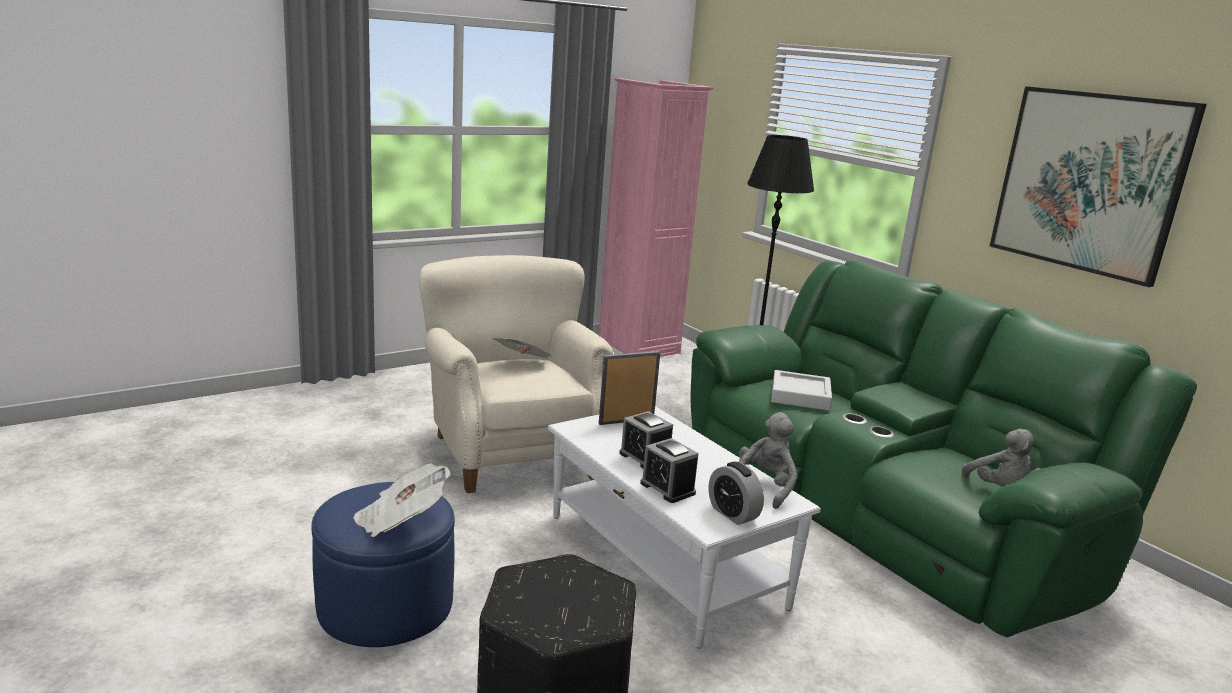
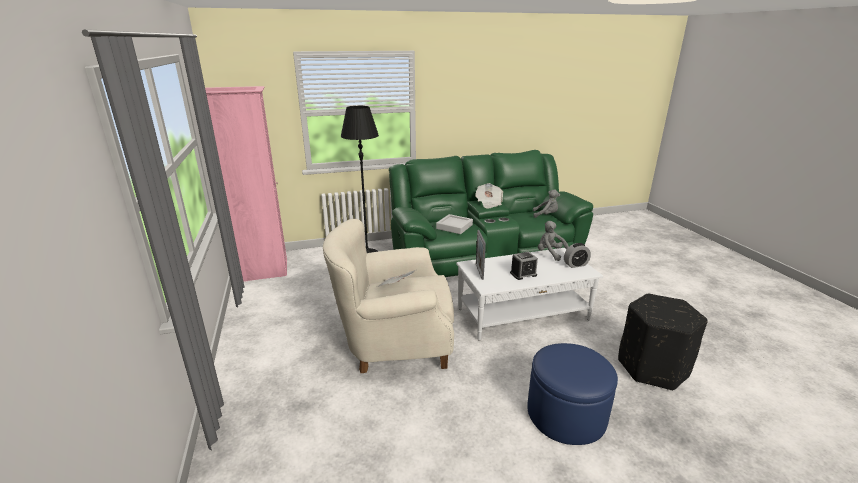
camera: 70 degrees left, 5 degrees up
newspaper [353,463,451,537] -> newspaper moved to [475,183,503,209]
alarm clock [640,438,699,503] -> none
picture [990,86,1207,287] -> none

